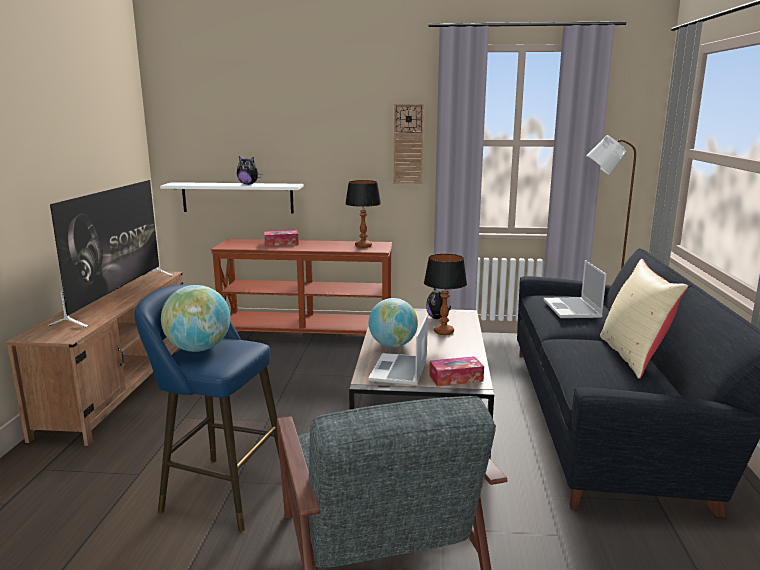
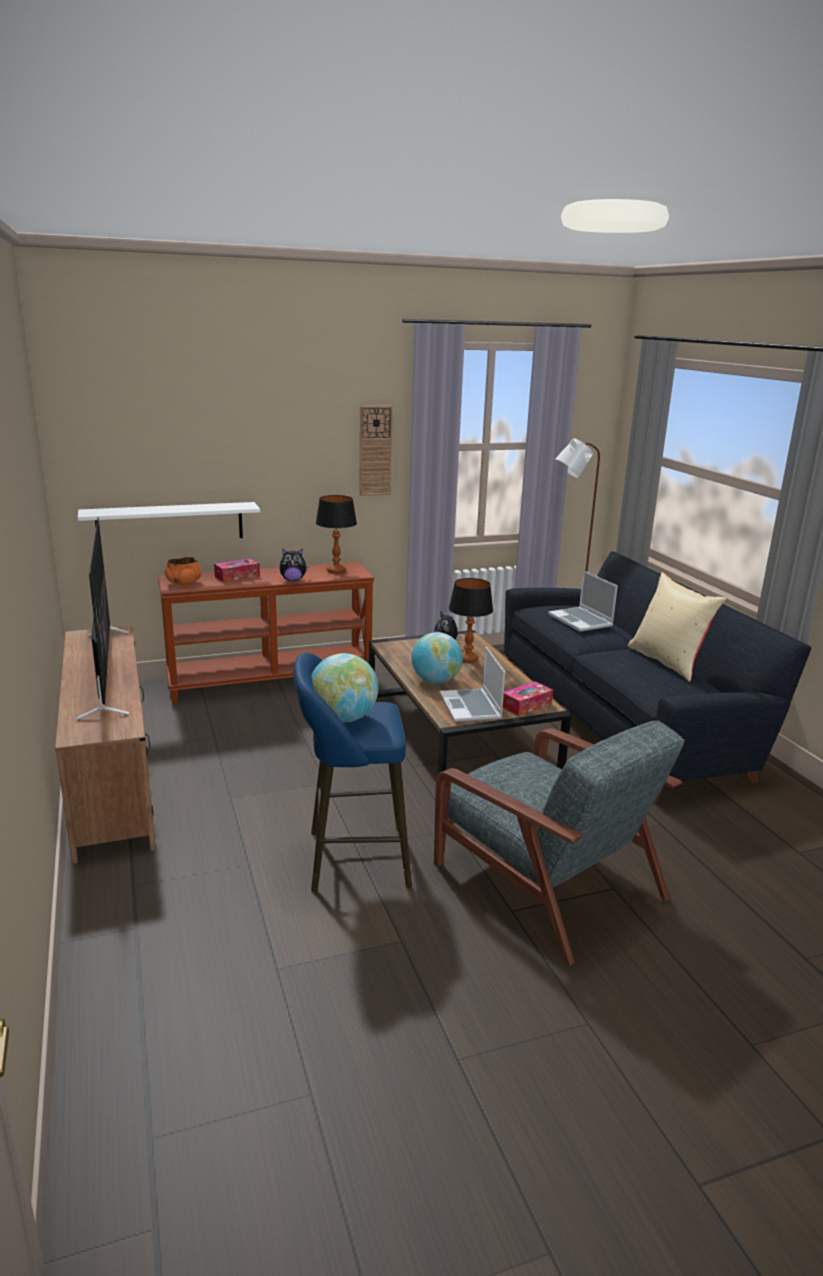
camera: 25 degrees left, 5 degrees up
plush toy [237,157,262,185] -> plush toy moved to [279,549,308,581]
none -> orange bowl [165,557,202,585]

